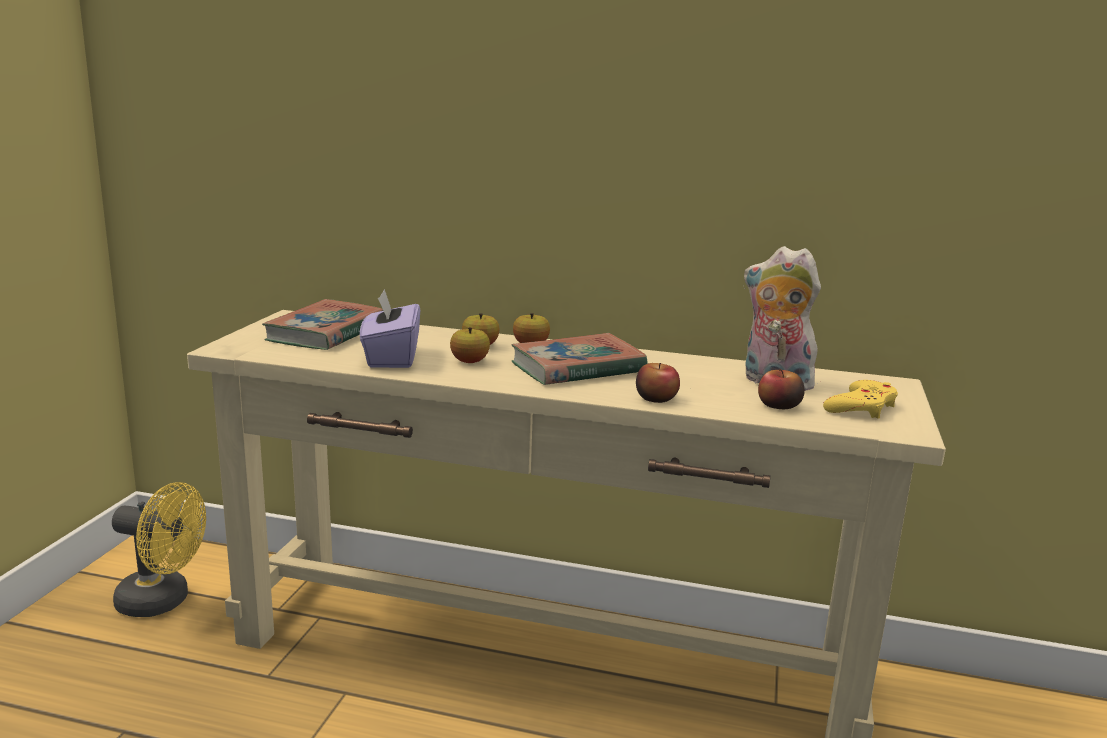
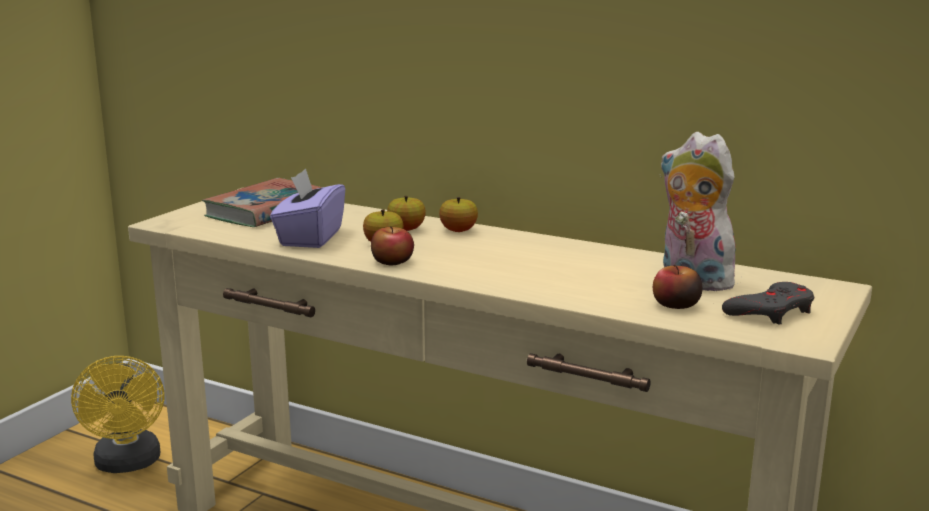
camera: 15 degrees right, 0 degrees up
yellow fan [112,482,206,617] -> yellow fan turned 45 degrees clockwise [71,356,164,473]
book [511,333,648,385] -> none
apple [636,363,680,403] -> apple moved to [371,227,414,265]
yellow game controller [823,380,898,419] -> grey game controller [722,282,814,325]

